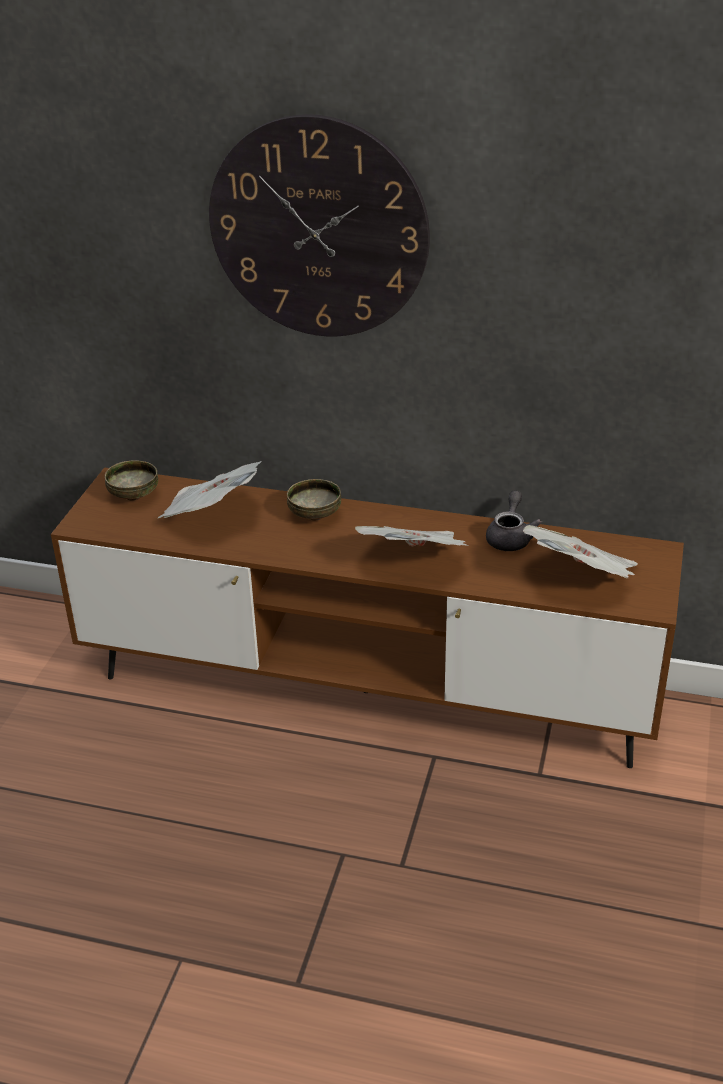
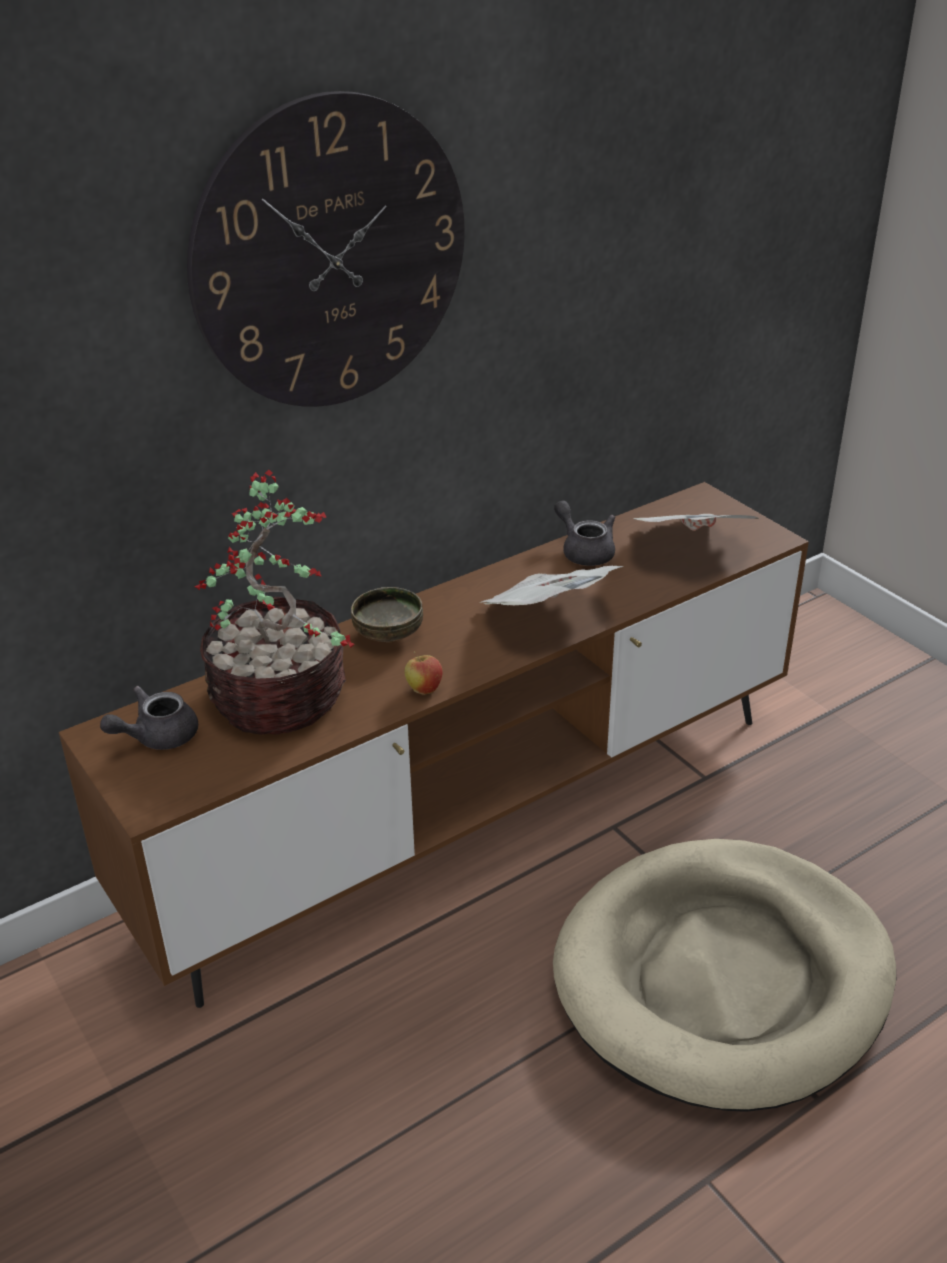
camera: 50 degrees left, 0 degrees up
bowl [105,460,158,501] -> grey teapot [100,686,198,750]
newspaper [158,461,261,518] -> potted plant [195,470,354,735]
none -> apple [404,652,443,695]
none -> beige dog bed [553,839,896,1112]

